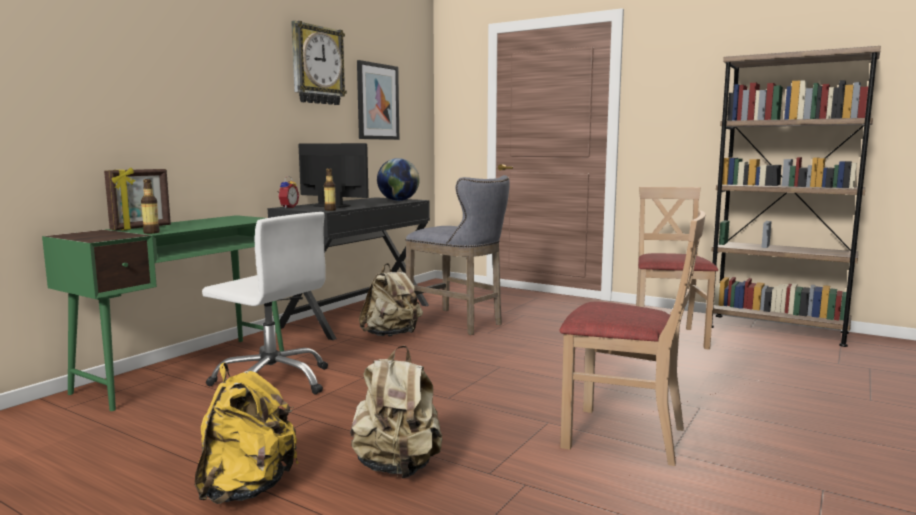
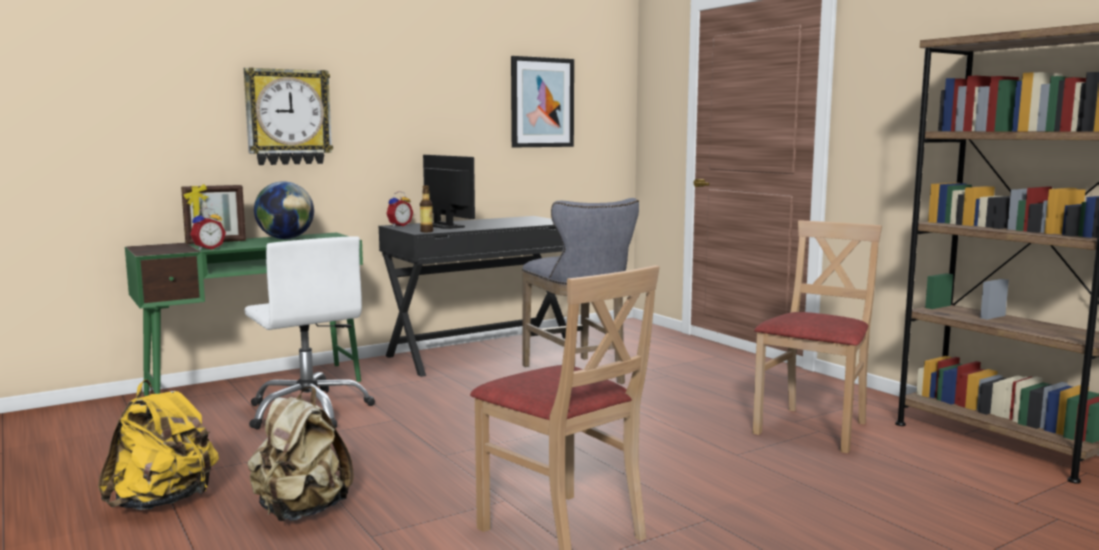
camera: 25 degrees right, 0 degrees up
bottle [141,179,160,234] -> alarm clock [190,207,226,250]
wall clock [291,21,347,105] -> wall clock moved to [244,67,333,165]
beige backpack [359,263,423,336] -> none
globe [377,158,419,201] -> globe moved to [254,181,314,239]

